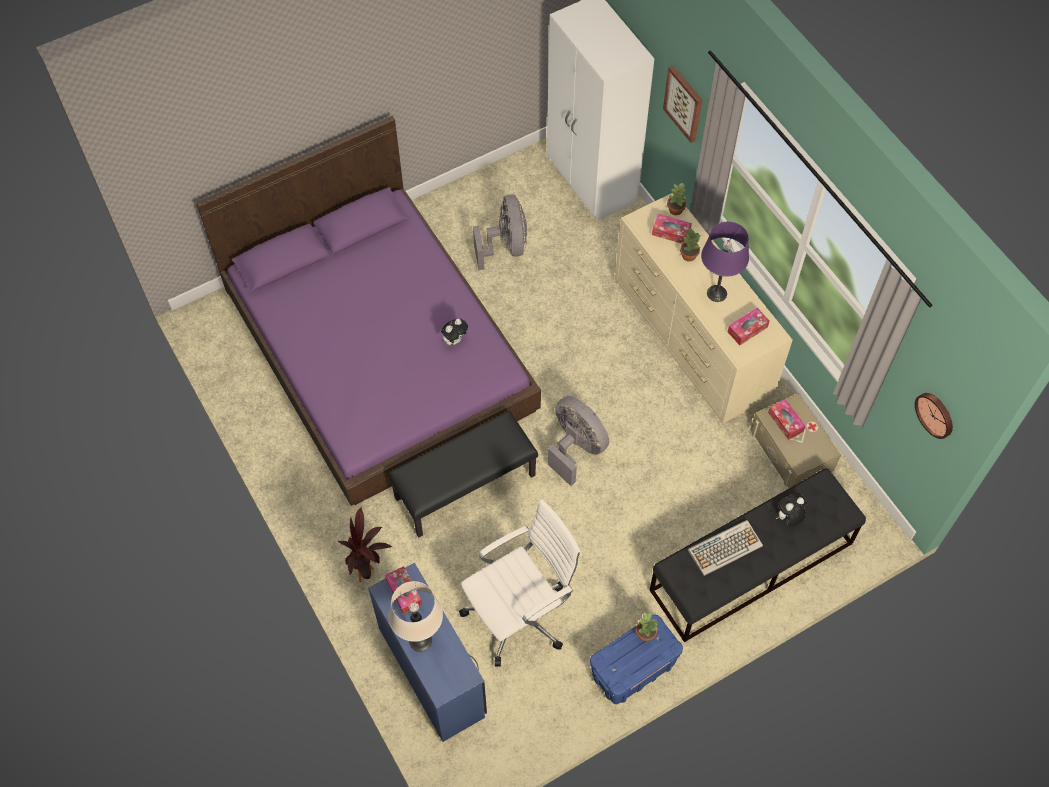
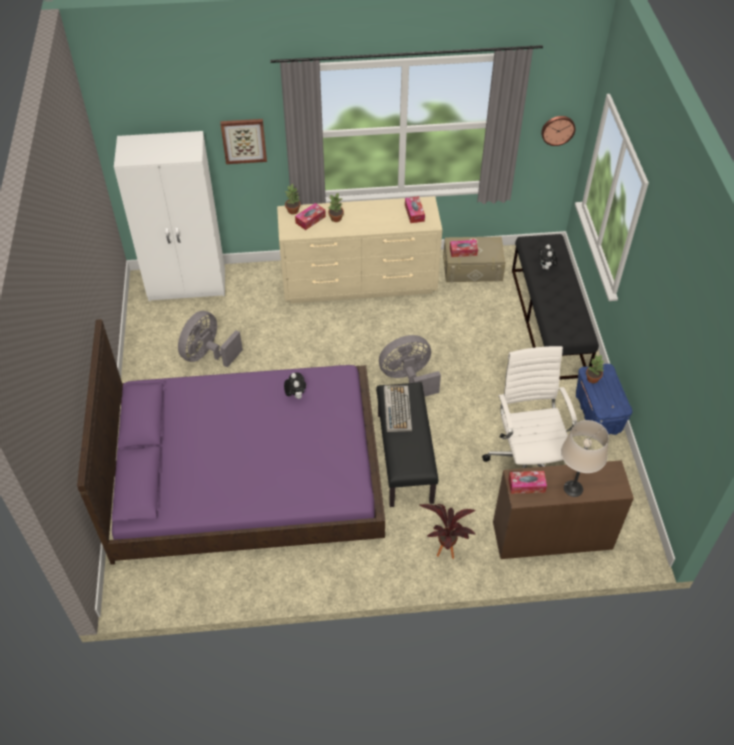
camera: 65 degrees left, 10 degrees down
blue desk [368,563,487,742] -> brown desk [493,460,634,559]
grey fan [473,194,527,270] -> grey fan turned 75 degrees counterclockwise [178,311,243,367]
keyboard [688,520,763,576] -> keyboard moved to [384,385,412,432]
purple table lamp [701,221,749,302] -> none

